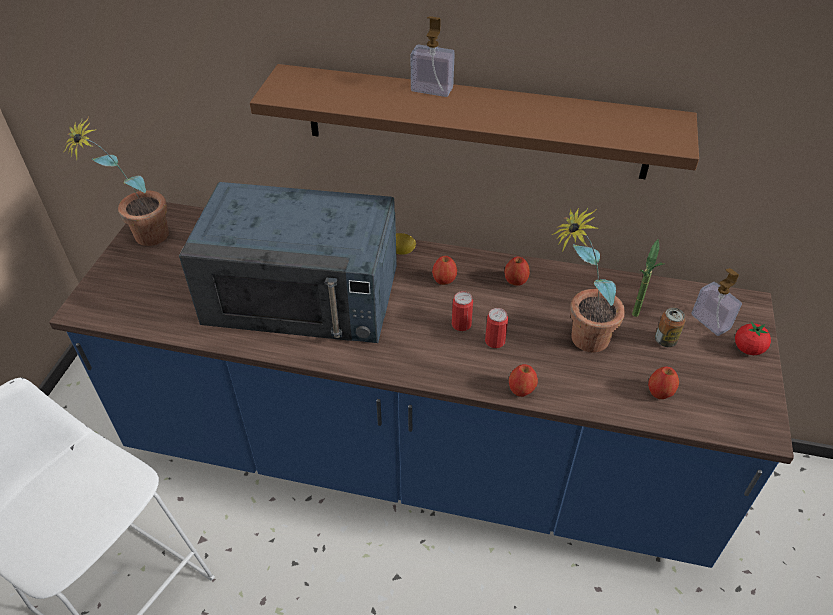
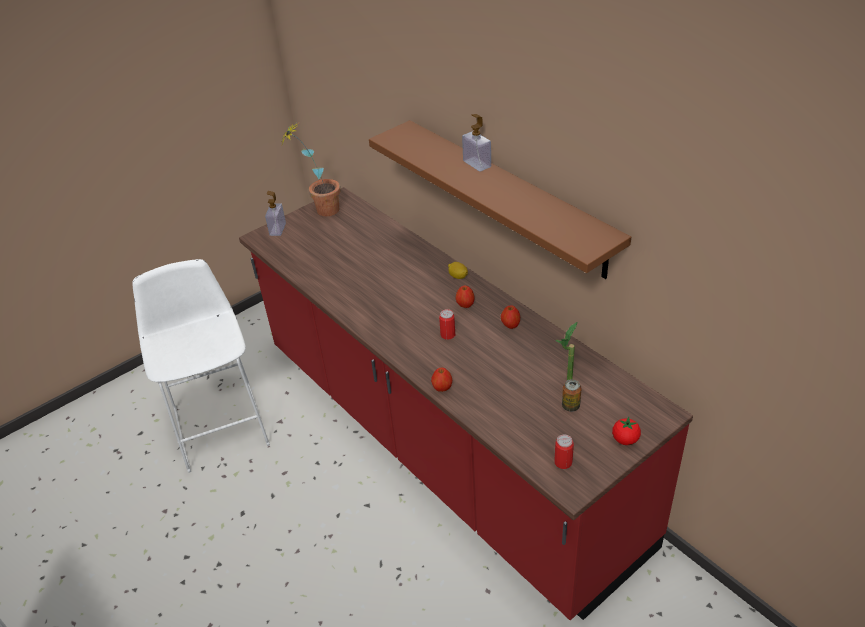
camera: 40 degrees right, 5 degrees down
blue counter [49,202,794,568] -> red counter [239,187,693,620]
blue microwave [179,182,397,343] -> none
can [485,308,508,348] -> can moved to [554,435,574,469]
potted plant [551,207,625,352] -> none
apple [648,367,679,399] -> none
soap dispenser [691,268,742,336] -> soap dispenser moved to [265,191,286,236]

